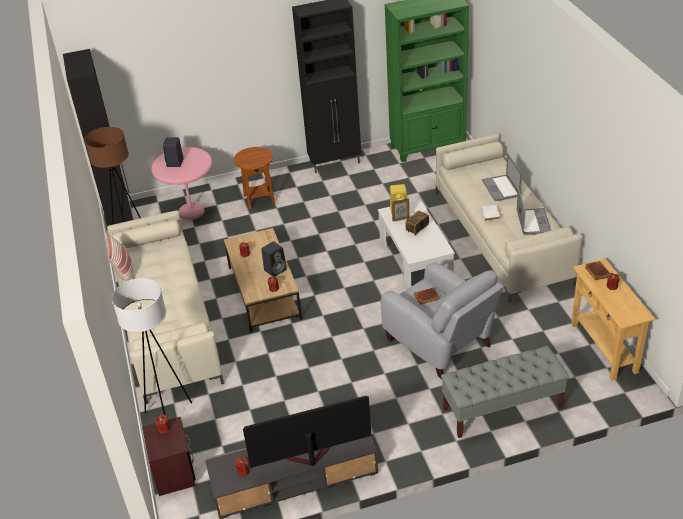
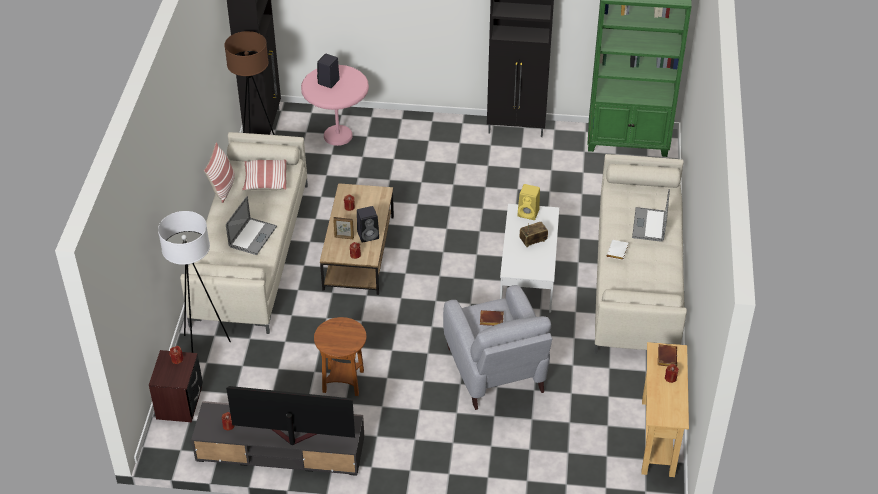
camera: 20 degrees right, 5 degrees up
brown side table [234,147,275,209] -> brown side table moved to [314,317,367,396]
picture frame [392,199,409,222] -> picture frame moved to [333,217,354,239]
grey bench [441,346,569,438] -> none
laptop [517,188,551,235] -> laptop moved to [226,196,277,255]
none -> pillow [242,160,286,191]

